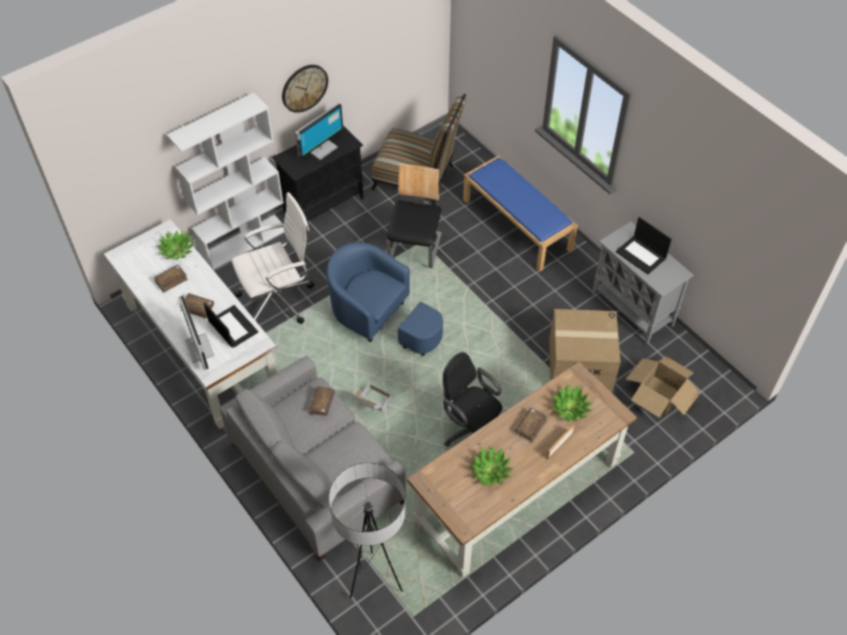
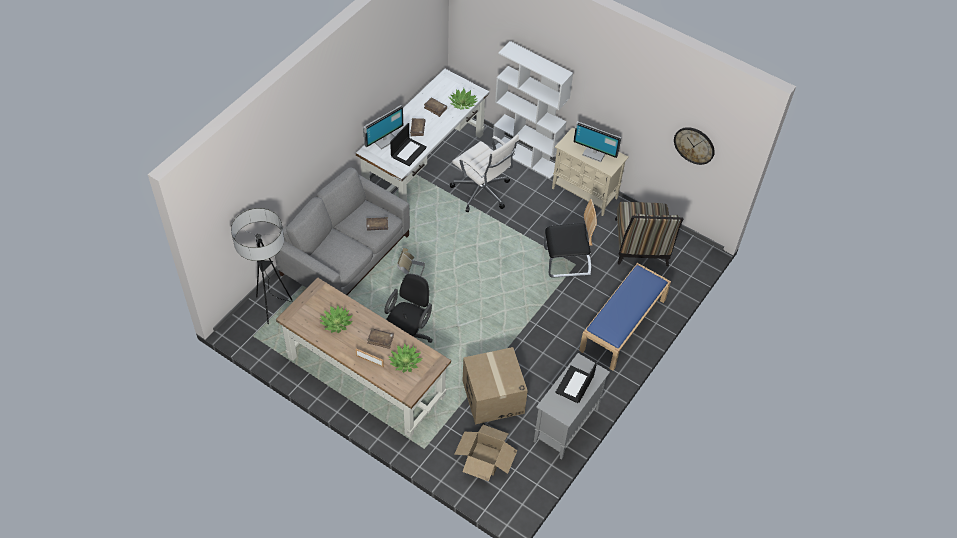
camera: 70 degrees right, 0 degrees up
black cabinet [272,126,363,221] -> beige cabinet [552,127,629,216]
wall clock [282,65,328,113] -> wall clock moved to [674,127,715,165]
blue armchair [327,242,443,356] -> none

